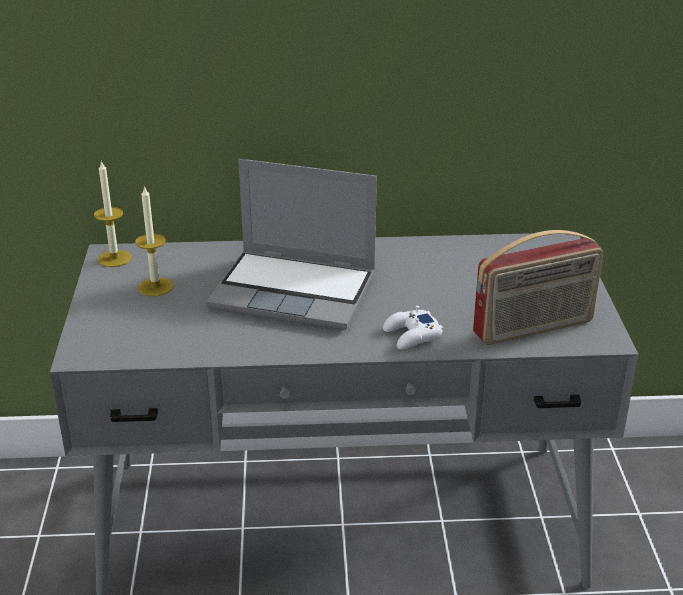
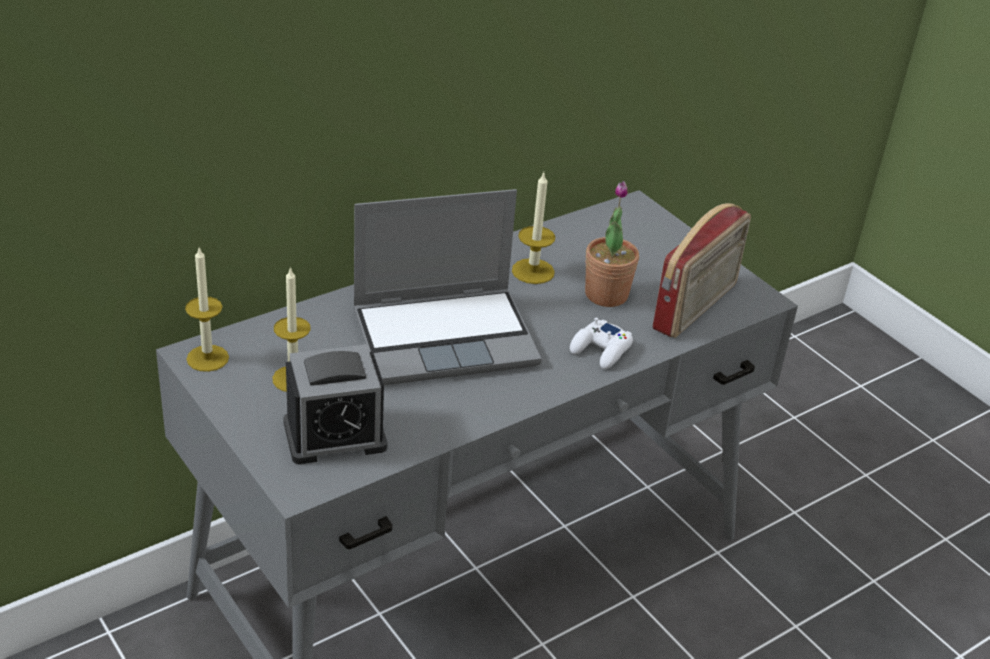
camera: 35 degrees left, 5 degrees up
none -> alarm clock [283,344,388,464]
none -> candle [512,172,556,284]
none -> potted plant [585,181,639,307]

